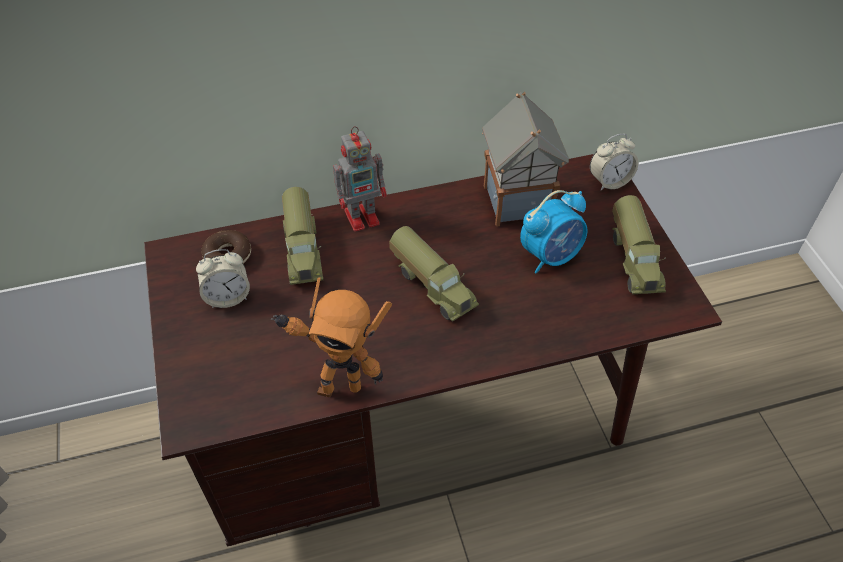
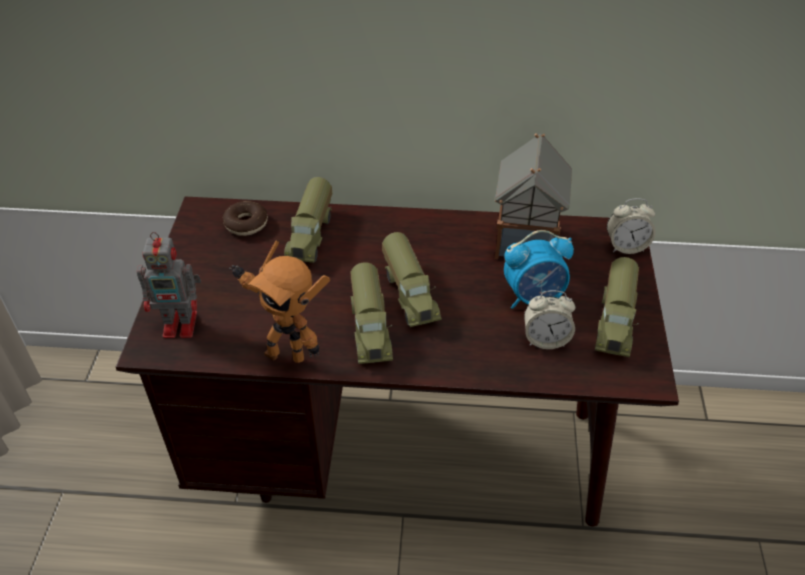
camera: 20 degrees right, 5 degrees down
alarm clock [196,249,250,308] -> alarm clock moved to [524,290,576,349]
toy robot [333,126,387,232] -> toy robot moved to [137,232,201,338]
none -> toy truck [350,262,393,364]

